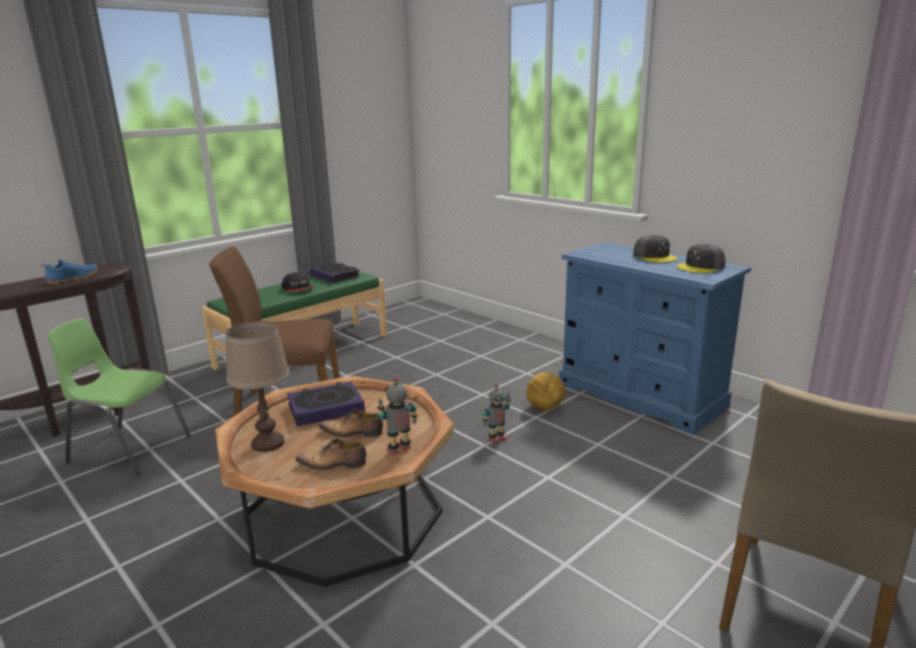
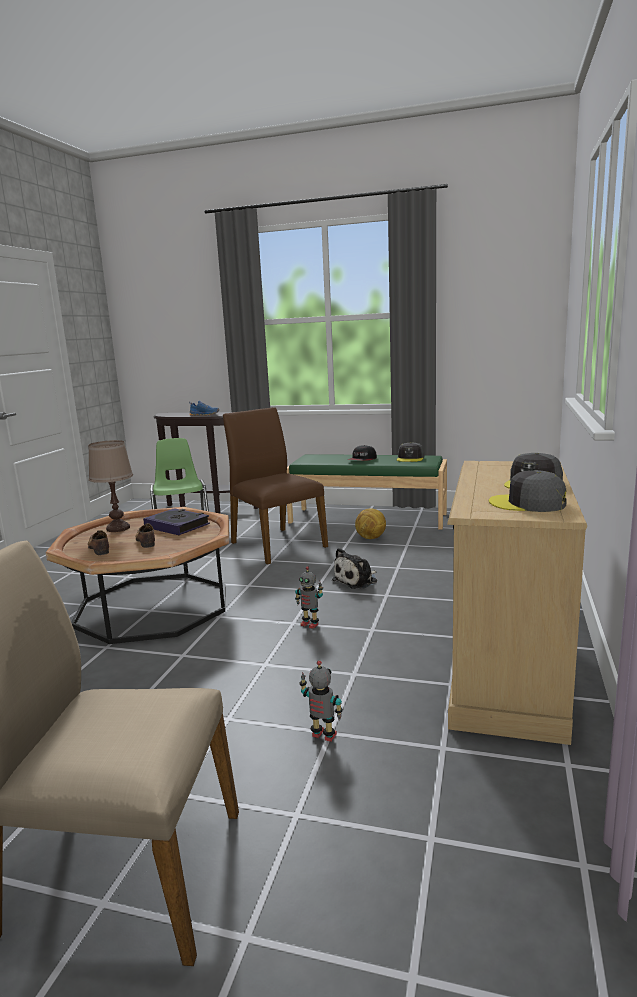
camera: 60 degrees right, 5 degrees down
book [310,262,360,283] -> grey cap [397,442,424,462]
toy robot [377,377,418,455] -> toy robot moved to [299,660,343,742]
football [526,372,565,411] -> football moved to [355,508,386,539]
blue dresser [559,242,751,435] -> beige dresser [447,461,587,745]
none -> plush toy [332,548,377,589]

